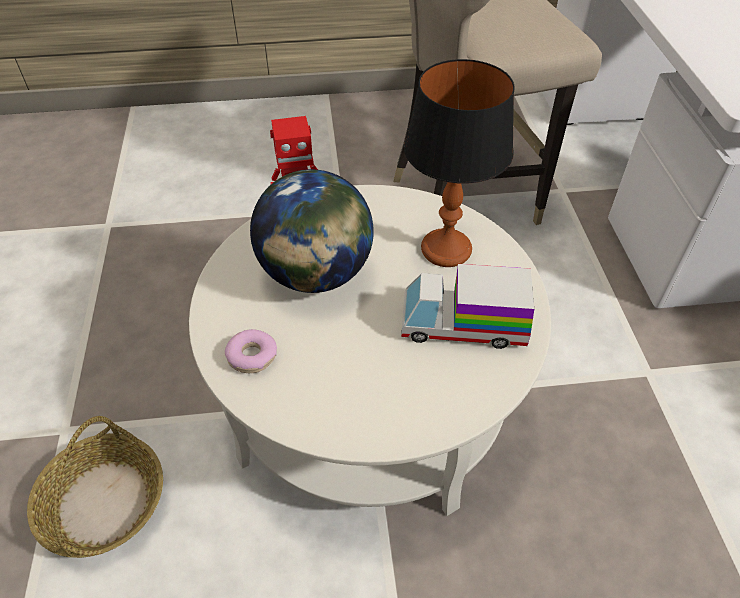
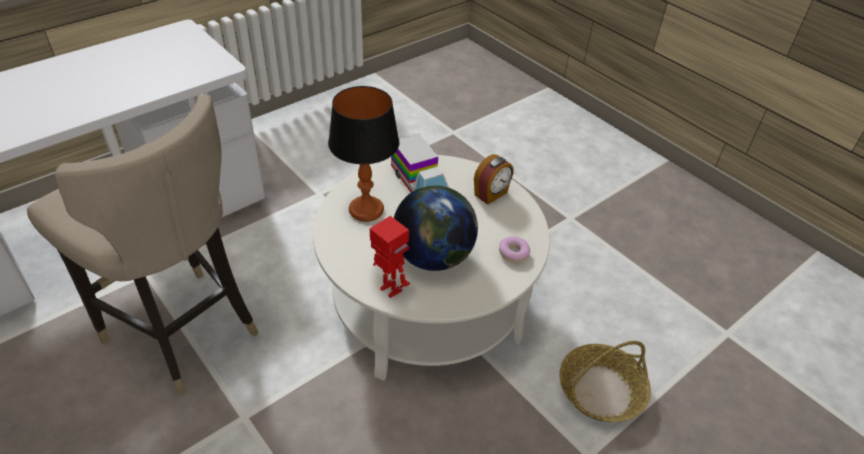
camera: 125 degrees left, 5 degrees down
none -> alarm clock [474,154,514,205]

